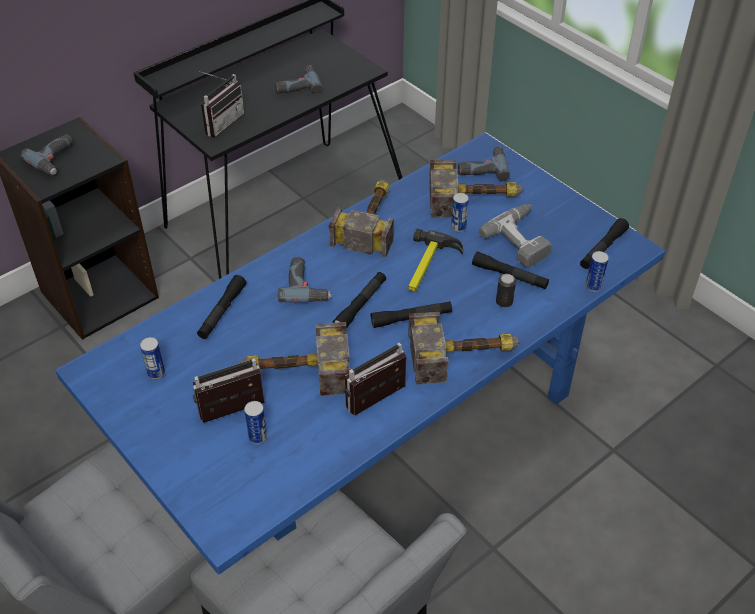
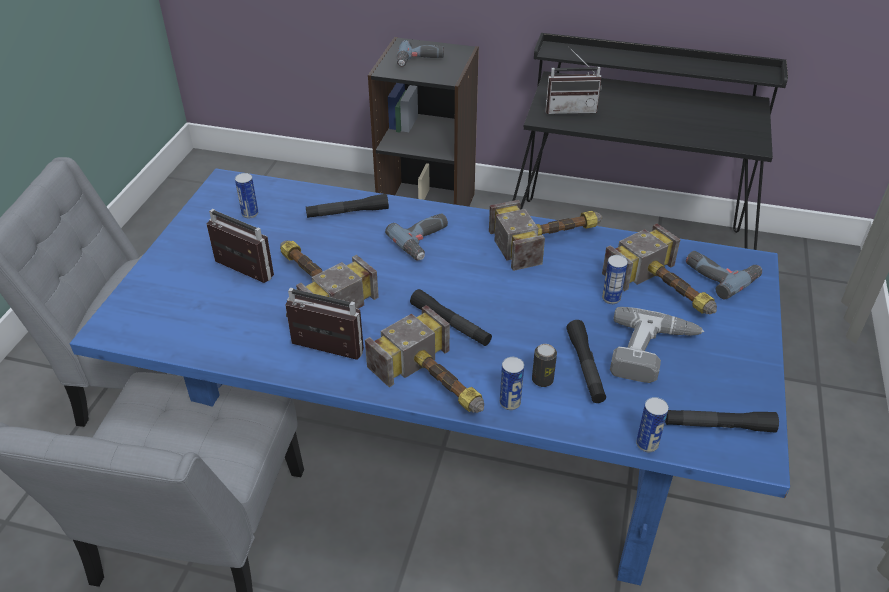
camera: 55 degrees right, 5 degrees down
can [244,401,267,444] -> can moved to [500,357,524,410]
power drill [275,65,322,94] -> none
black flashlight [333,272,386,328] -> none
hammer [408,229,463,292] -> none

